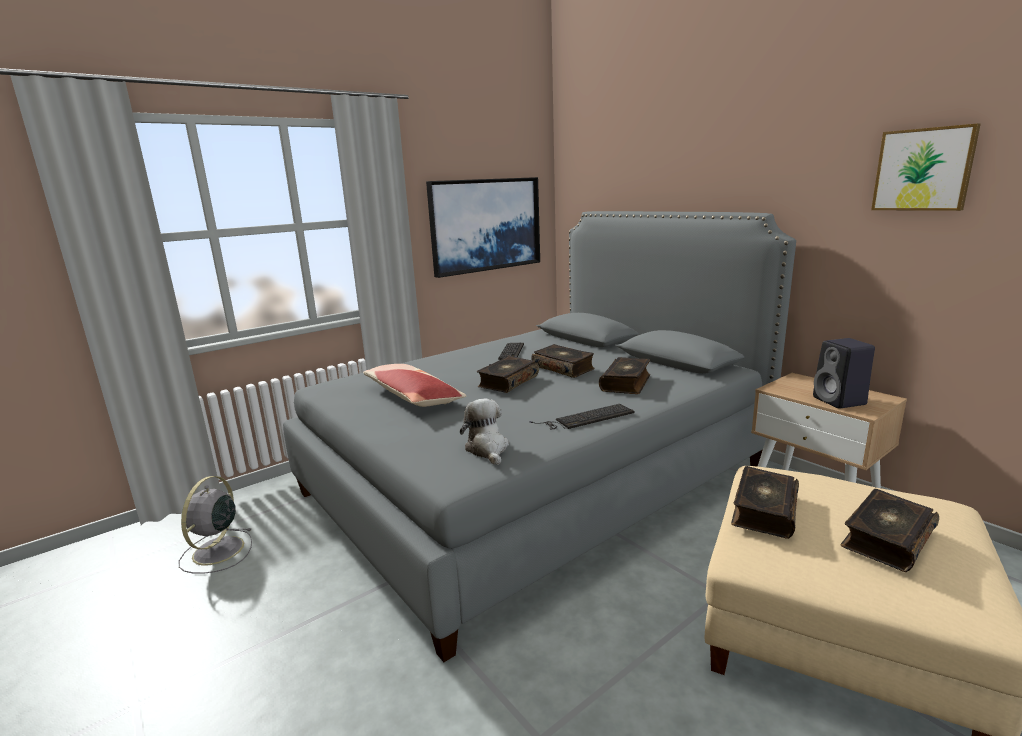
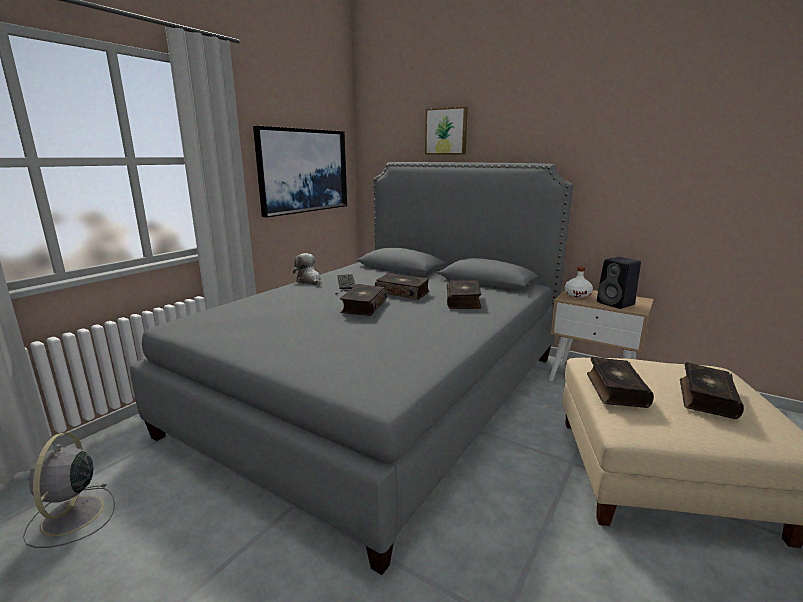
camera: 20 degrees left, 0 degrees up
pillow [363,364,467,407] -> none
plush toy [460,399,509,465] -> plush toy moved to [293,253,321,286]
keyboard [530,404,635,429] -> none
picture [871,123,981,211] -> picture moved to [425,107,468,154]
none -> white bottle [565,267,593,297]

